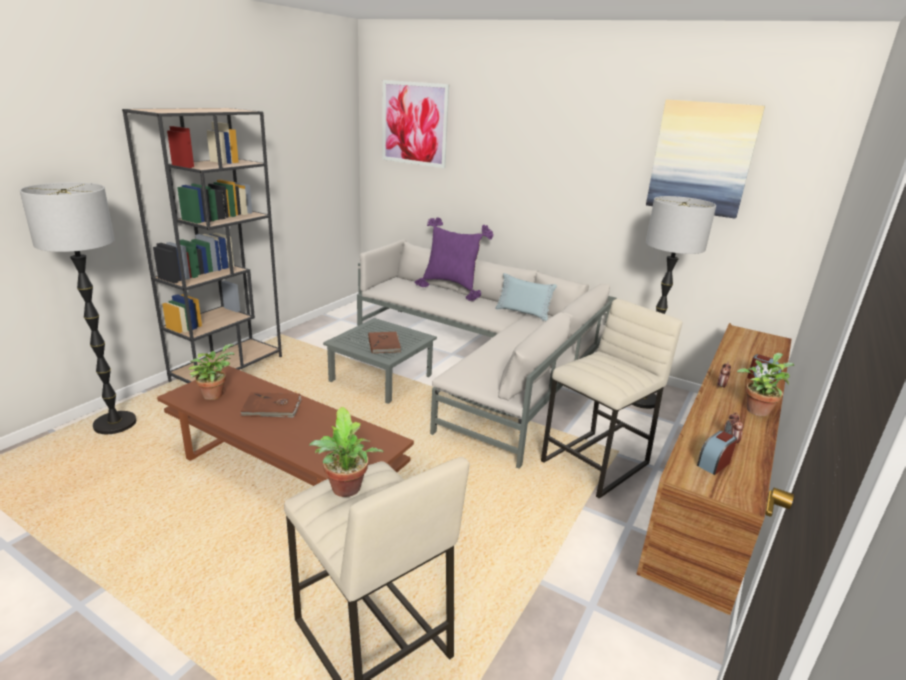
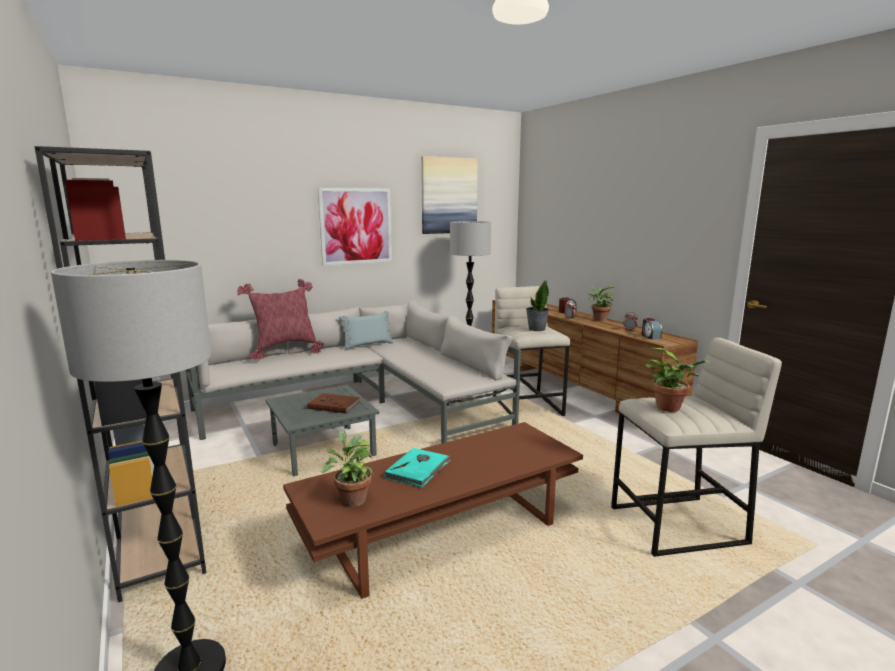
camera: 60 degrees left, 10 degrees down
brown book [240,393,301,418] -> turquoise book [384,448,452,488]
picture [382,80,449,168] -> picture moved to [318,188,392,266]
purple pillow [414,217,494,301] -> red pillow [237,279,324,360]
none -> potted plant [526,280,549,331]

